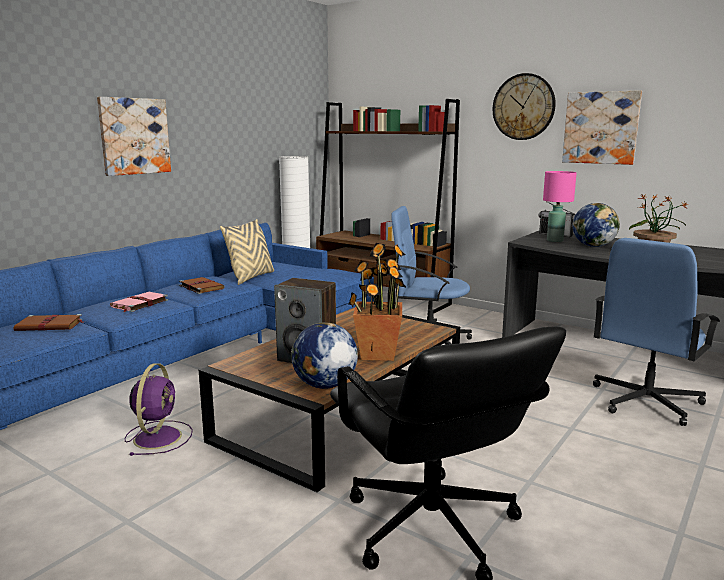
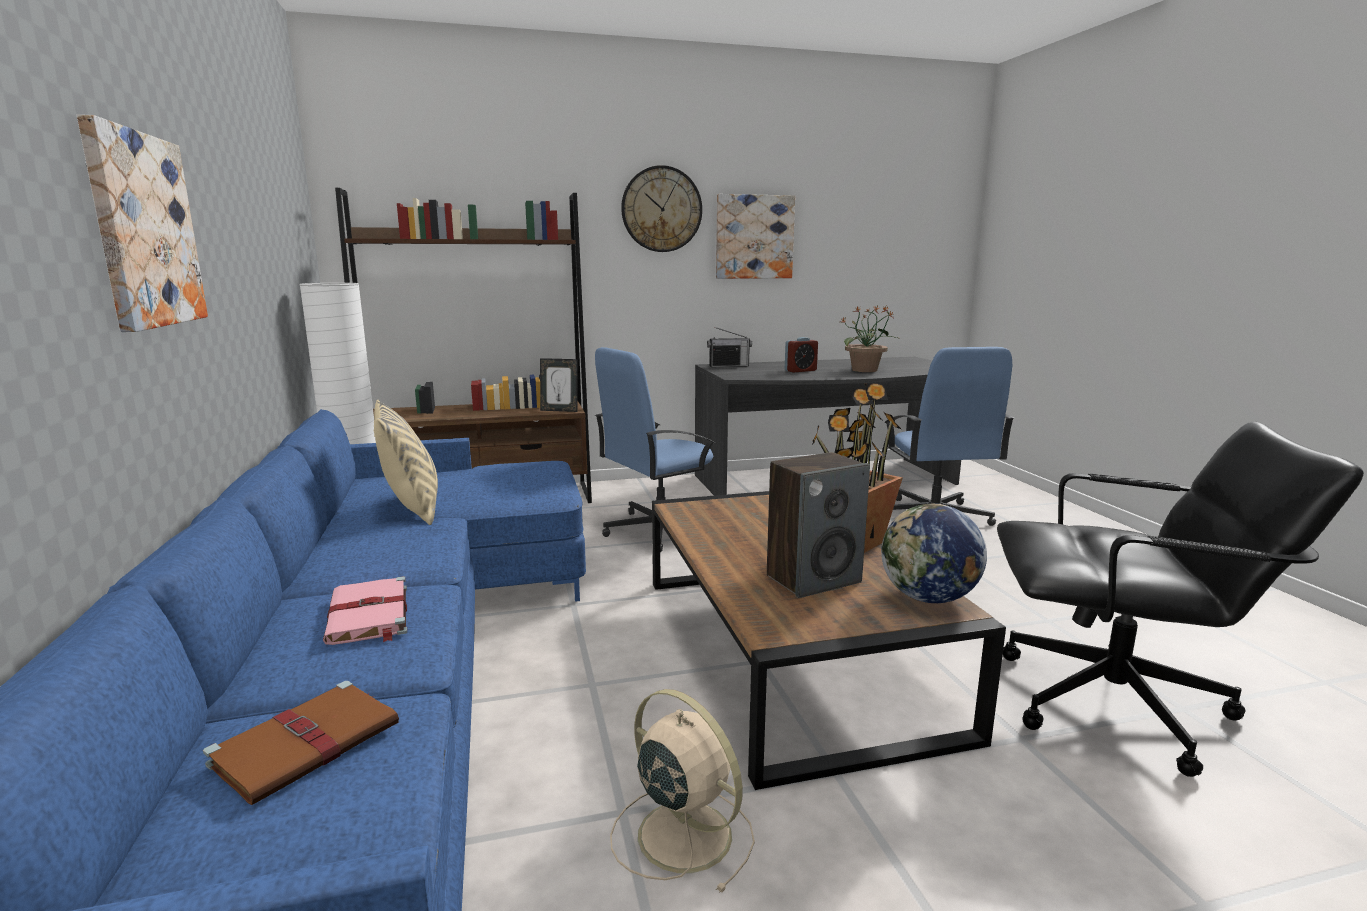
camera: 50 degrees left, 0 degrees up
purple fan [125,363,193,456] -> beige fan [610,689,755,893]
brown book [179,277,225,294] -> none
pink table lamp [543,171,577,242] -> none
globe [573,203,620,247] -> alarm clock [785,337,818,373]
none -> picture frame [540,358,577,412]

